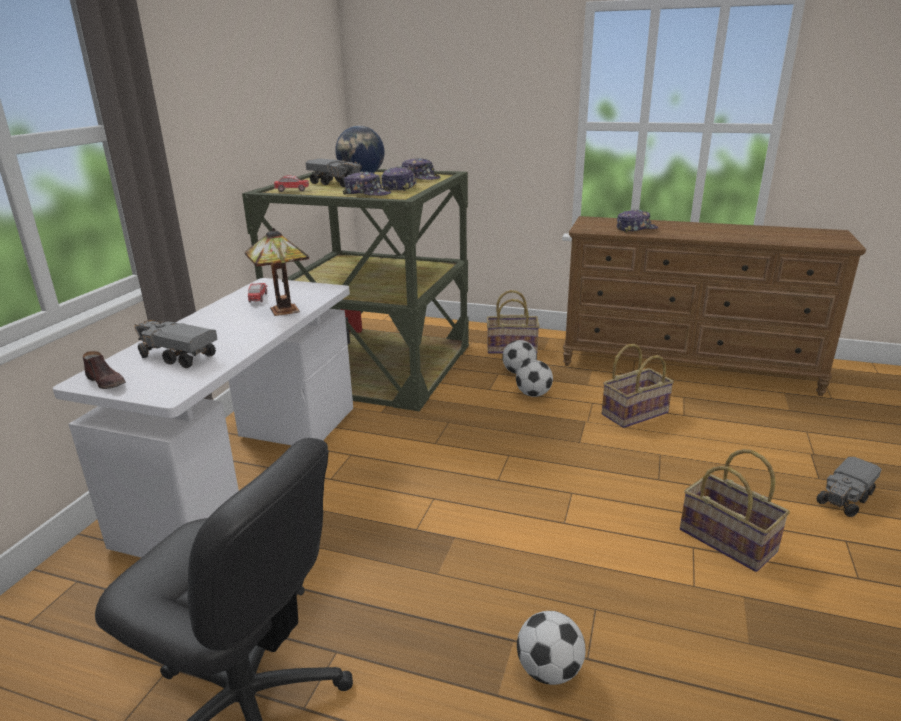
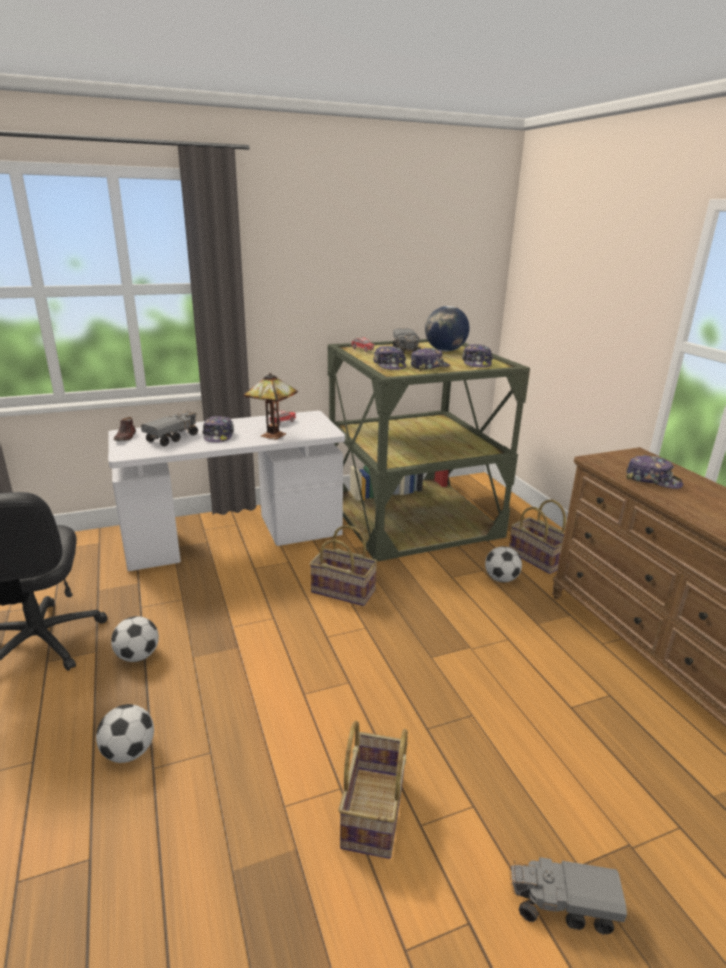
camera: 50 degrees right, 0 degrees up
toy truck [134,318,218,368] -> toy truck turned 45 degrees clockwise [141,410,198,446]
football [516,360,553,397] -> football moved to [111,616,159,662]
basket [602,344,674,428] -> basket moved to [310,525,377,606]
none -> cap [202,416,234,443]

